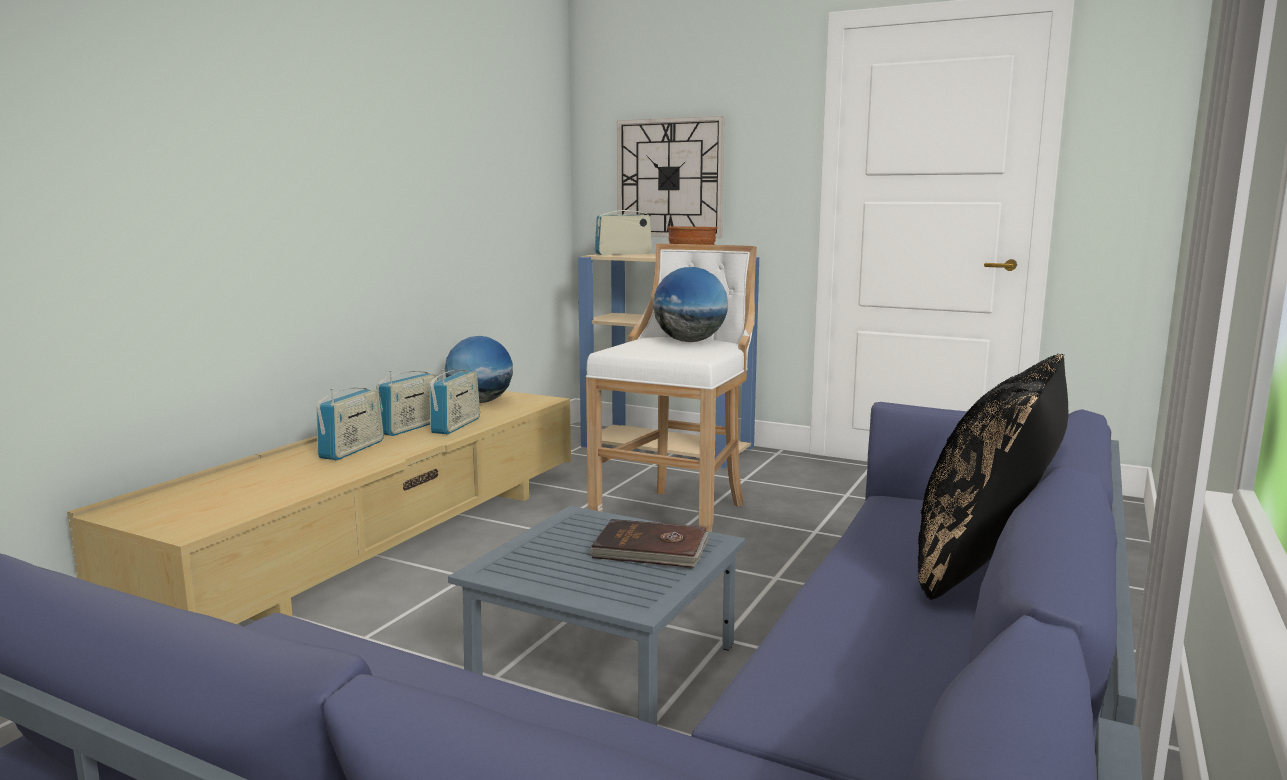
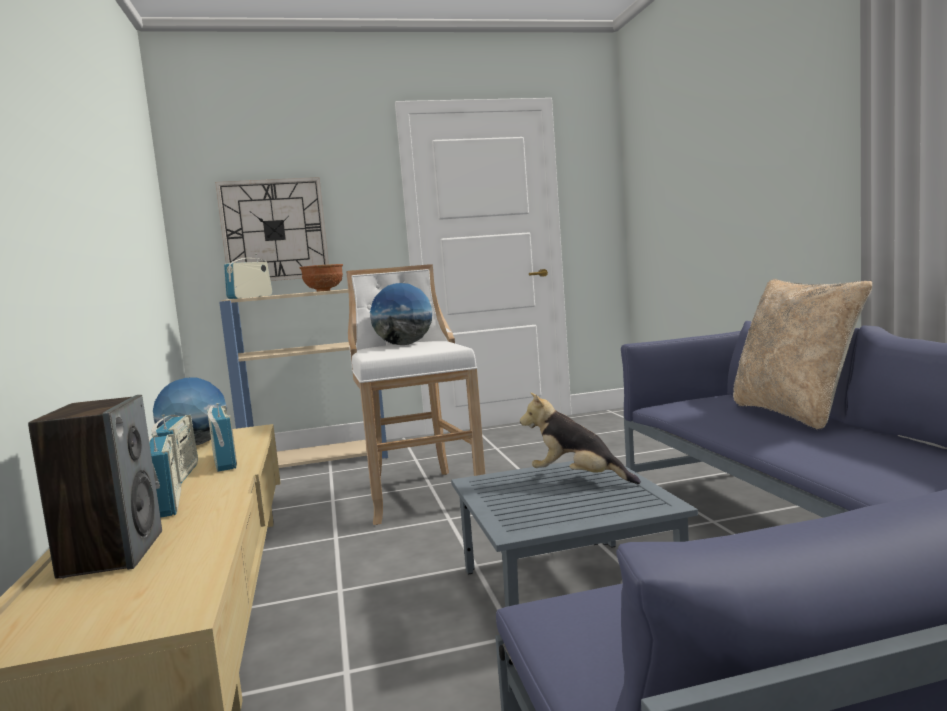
camera: 40 degrees left, 5 degrees down
brown book [590,519,709,568] -> plush toy [520,393,641,484]
black pillow [917,353,1068,601] -> beige pillow [733,279,873,429]
none -> speaker [28,395,162,579]

